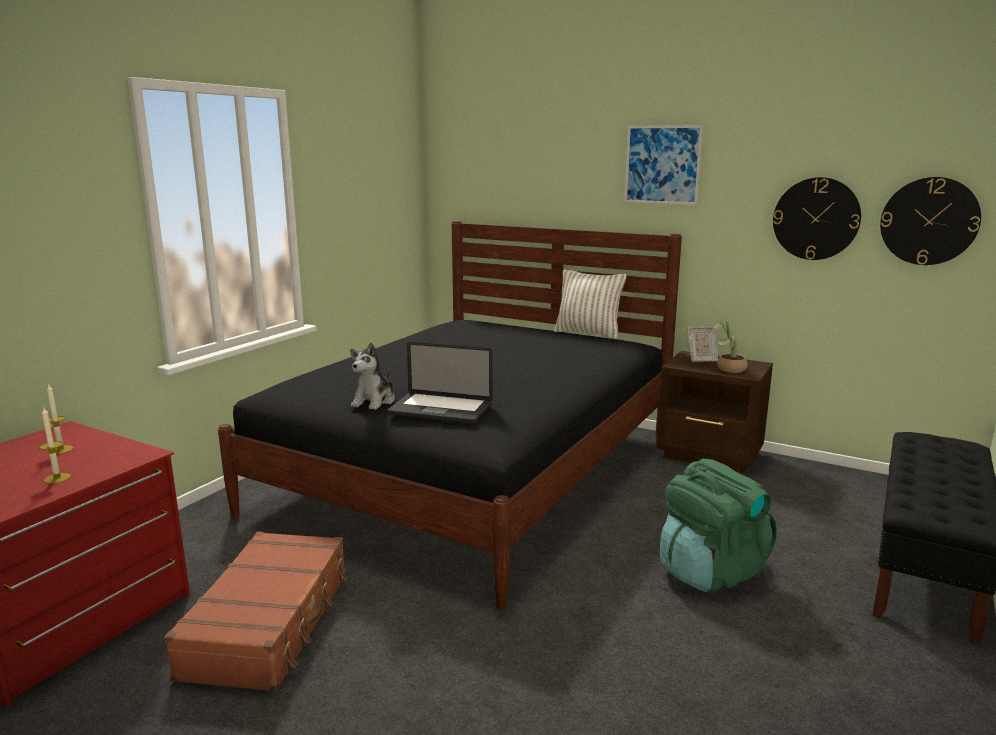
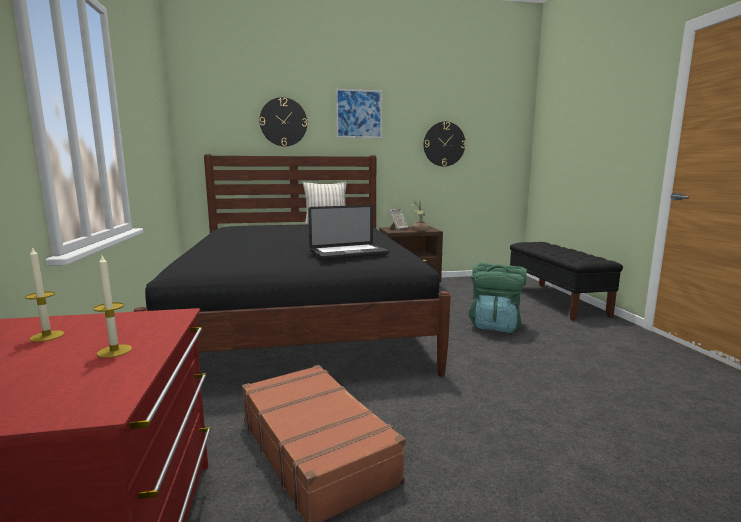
camera: 40 degrees left, 5 degrees down
plush toy [350,342,395,410] -> none
wall clock [880,177,981,265] -> wall clock moved to [259,97,307,146]

